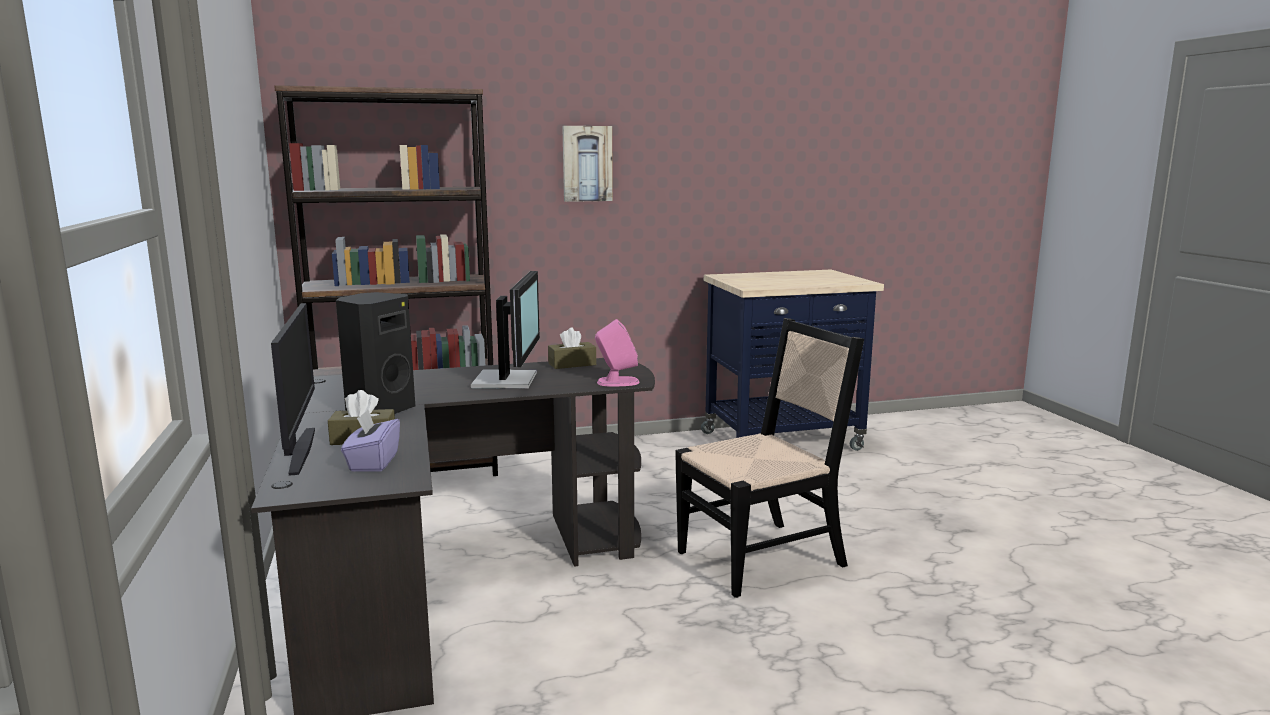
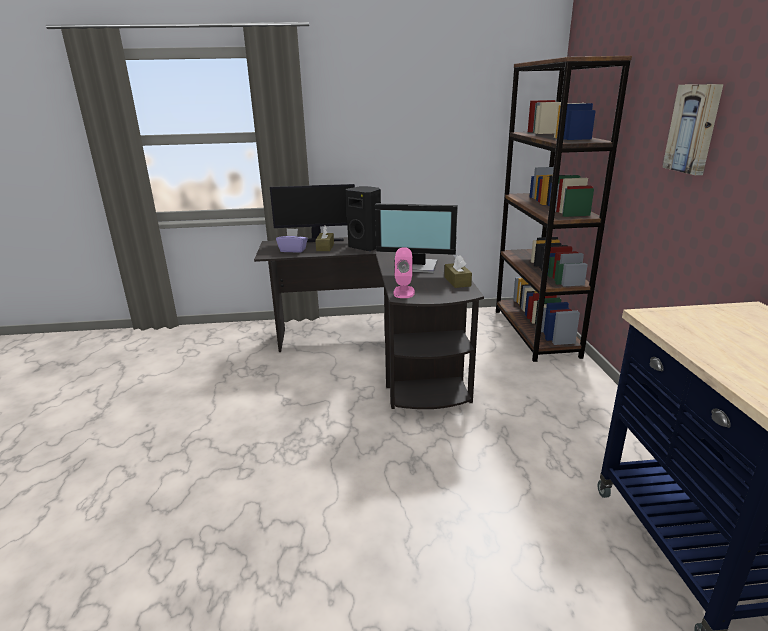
camera: 100 degrees right, 10 degrees up
chair [675,318,864,598] -> none

